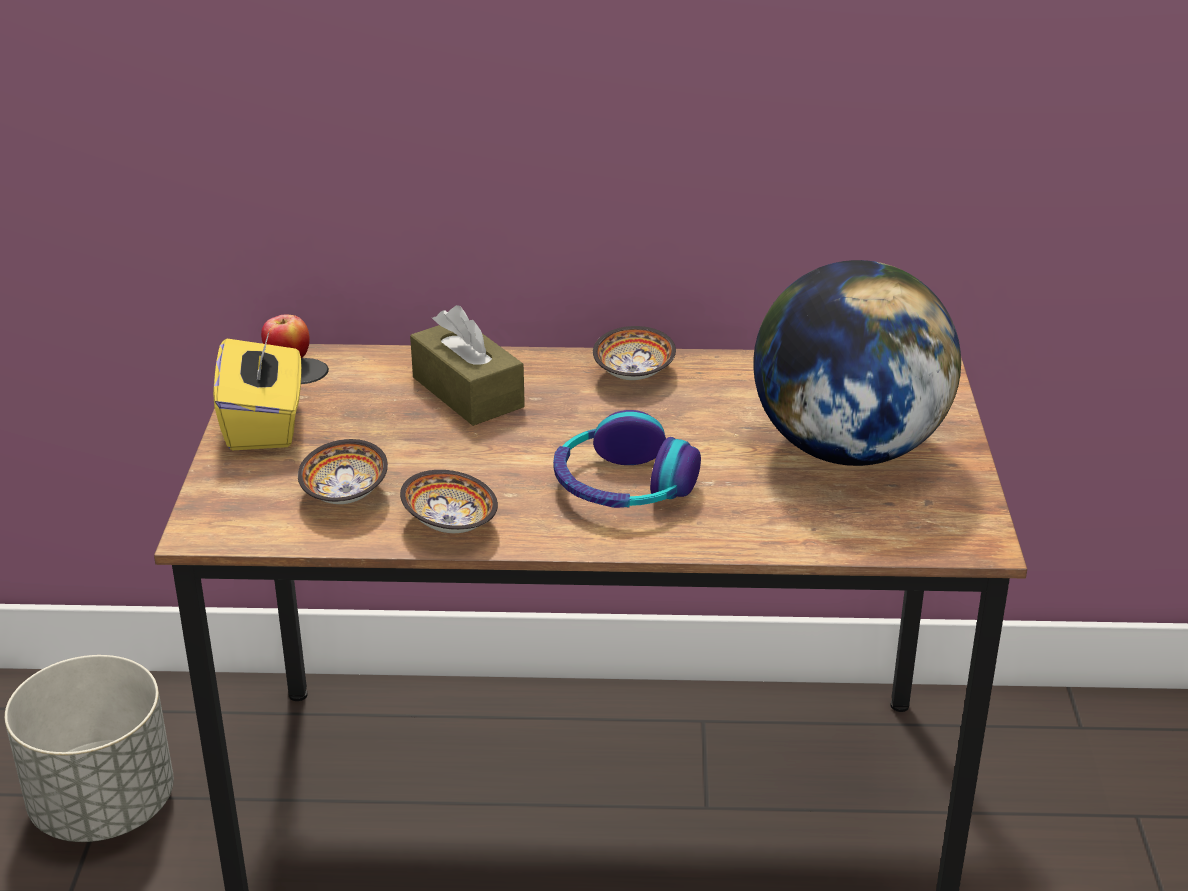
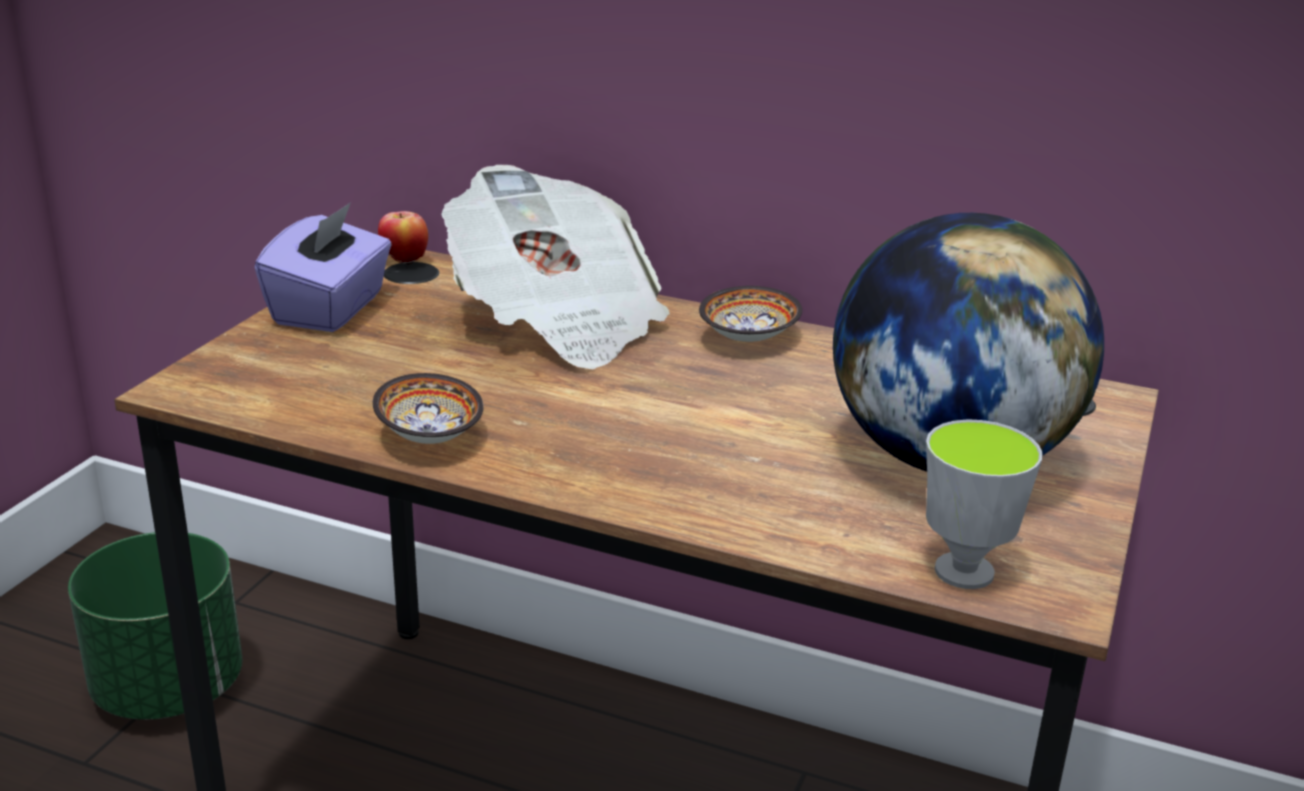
camera: 20 degrees right, 5 degrees down
grey planter [5,655,174,842] -> green planter [68,532,242,720]
yellow tissue box [213,327,301,450] -> purple tissue box [254,202,392,332]
bowl [298,439,388,504] -> none
brown tissue box [410,305,525,426] -> newspaper [442,165,670,369]
headphones [553,410,701,508] -> none
none -> cup [926,419,1043,589]

